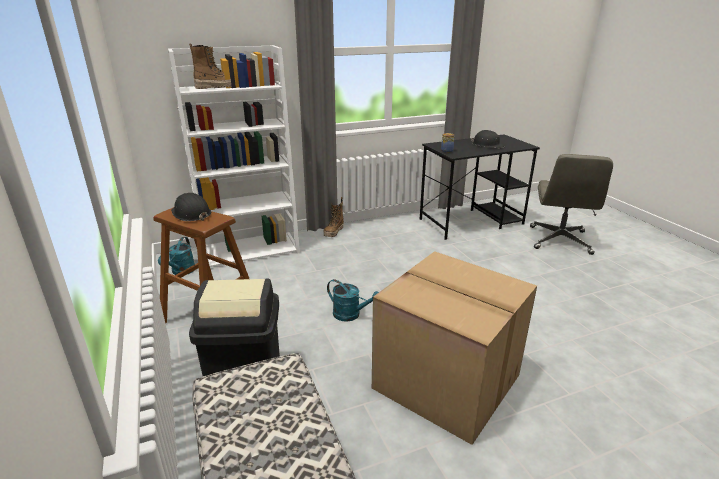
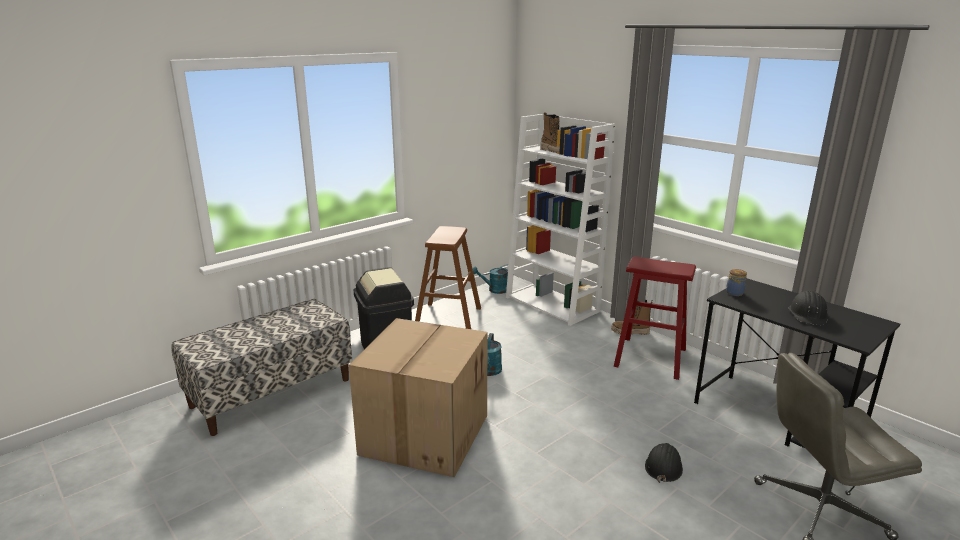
camera: 70 degrees right, 5 degrees down
black hard hat [171,193,211,221] -> black hard hat moved to [645,443,683,483]
none -> red stool [614,256,696,380]

